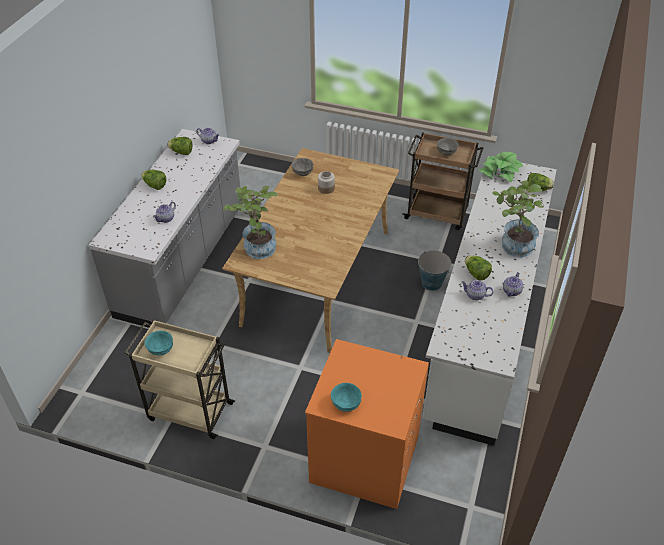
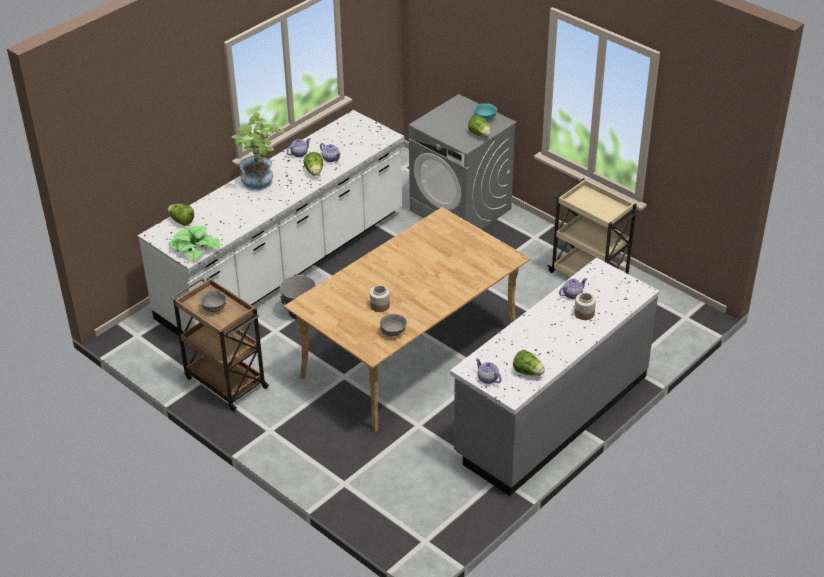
camera: 155 degrees left, 5 degrees down
lettuce [141,170,166,190] -> lettuce moved to [468,115,491,137]
turquoise bowl [145,331,173,355] -> none
potted plant [223,186,278,259] -> none
orange washing machine [305,339,429,509] -> grey washing machine [409,94,517,230]
none -> jar [574,293,596,320]

